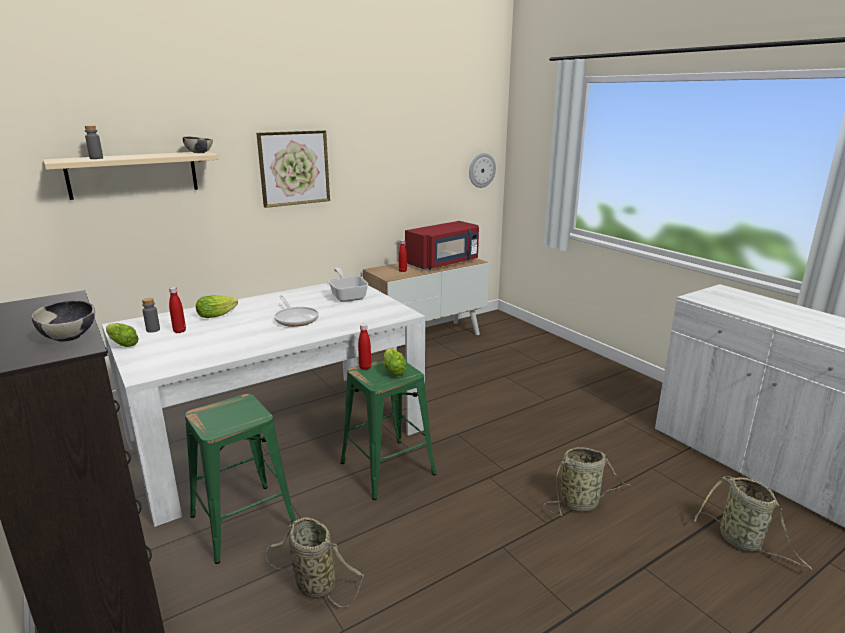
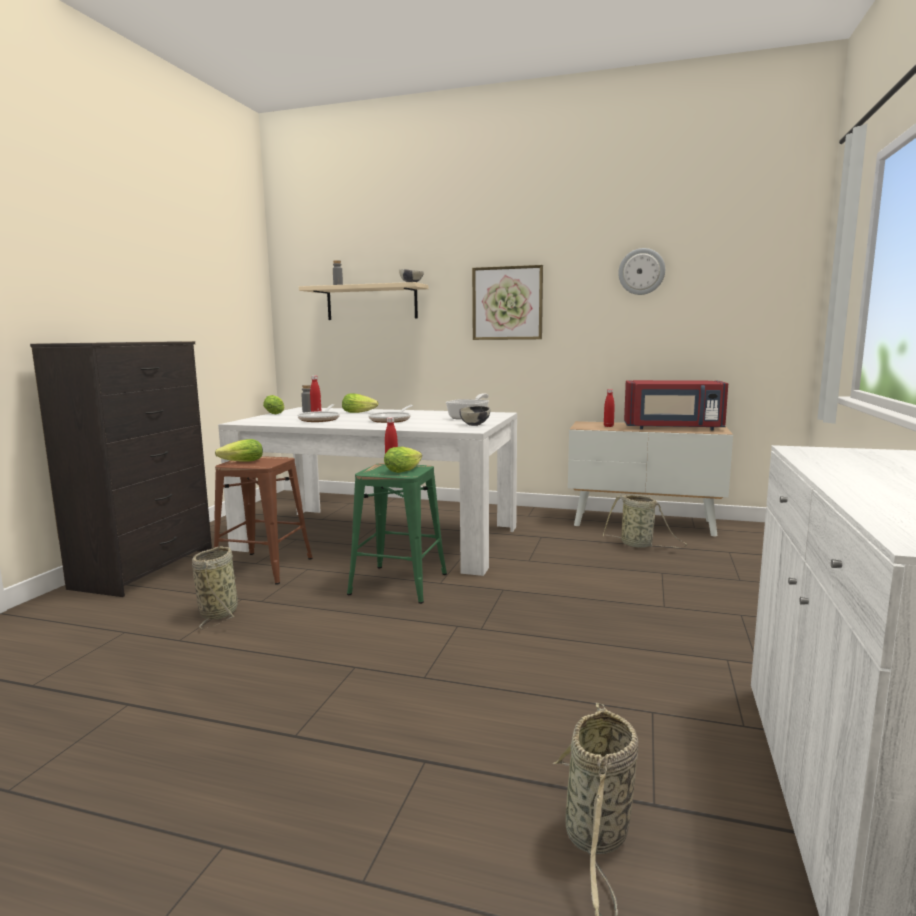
camera: 50 degrees right, 10 degrees down
bowl [32,300,95,342] -> bowl moved to [459,406,490,426]
green stool [185,394,296,564] -> brown stool [214,456,313,585]
wall clock [469,153,496,188] -> wall clock moved to [618,248,665,295]
basket [543,447,631,516] -> basket moved to [603,495,687,548]
none -> lettuce [215,439,263,462]
none -> frying pan [297,404,340,422]

